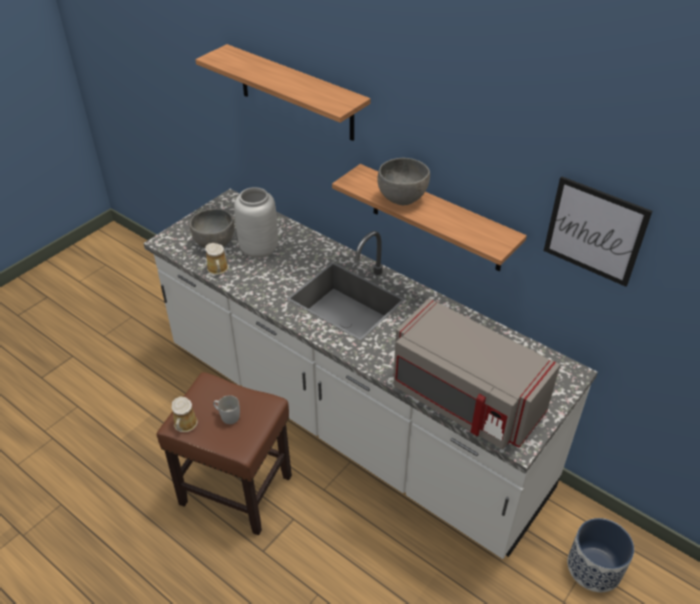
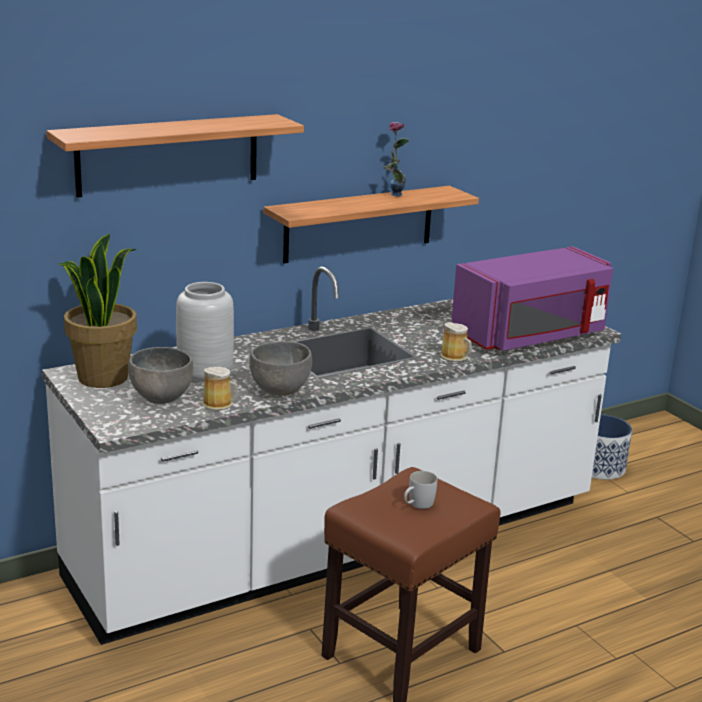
camera: 70 degrees left, 20 degrees down
mug [172,396,198,432] -> mug moved to [440,322,472,362]
grey bowl [377,158,430,205] -> grey bowl moved to [249,341,312,396]
grey microwave [393,298,560,449] -> purple microwave [451,246,613,351]
picture [544,176,652,287] -> none
none -> potted plant [58,234,137,388]
none -> vase [383,122,409,197]

